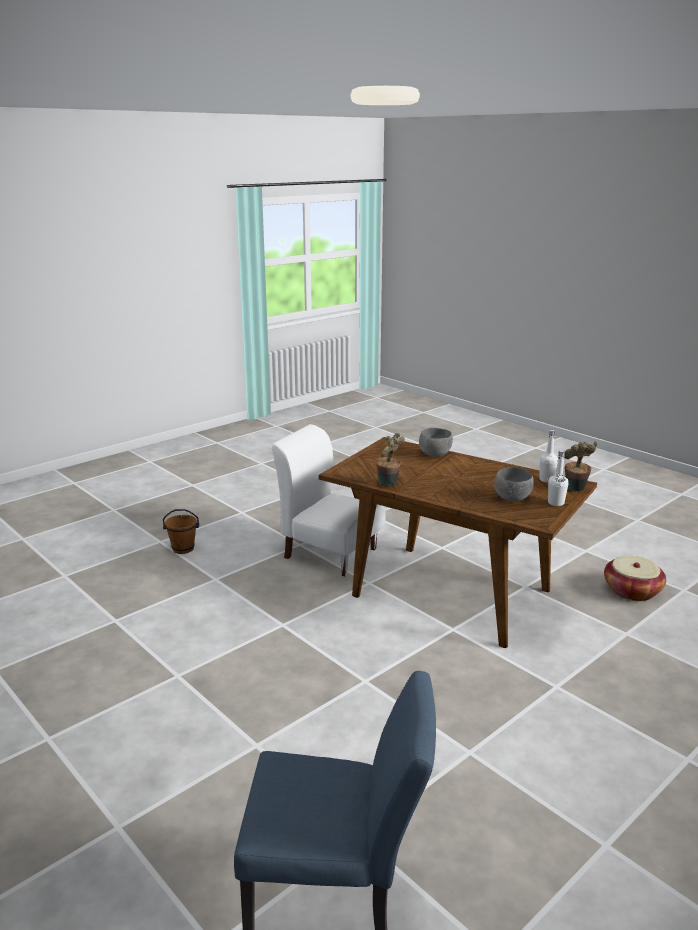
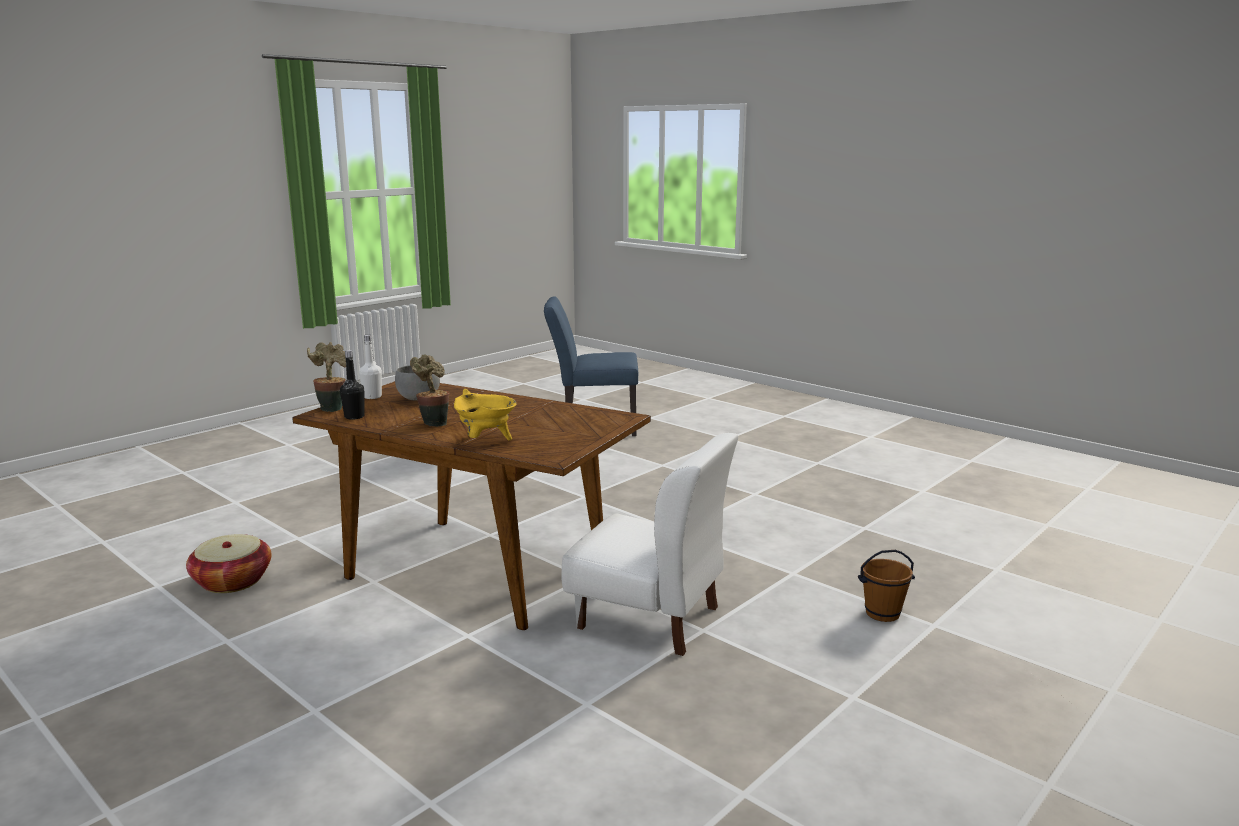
camera: 175 degrees right, 5 degrees down
potted plant [376,433,405,486] -> potted plant moved to [410,354,449,427]
grey bowl [419,428,453,457] -> yellow cooking pot [454,389,517,440]
white bottle [539,430,558,482] -> black bottle [340,350,364,420]

